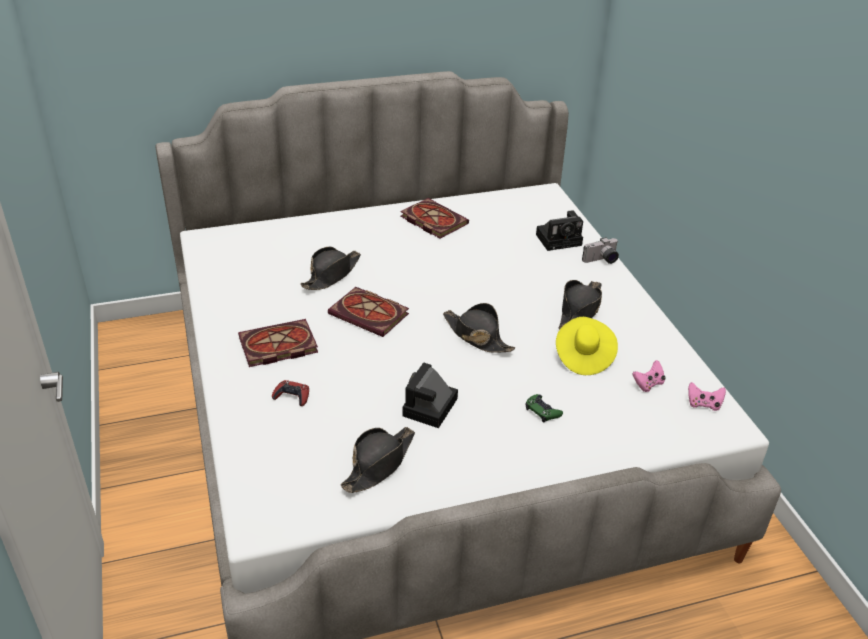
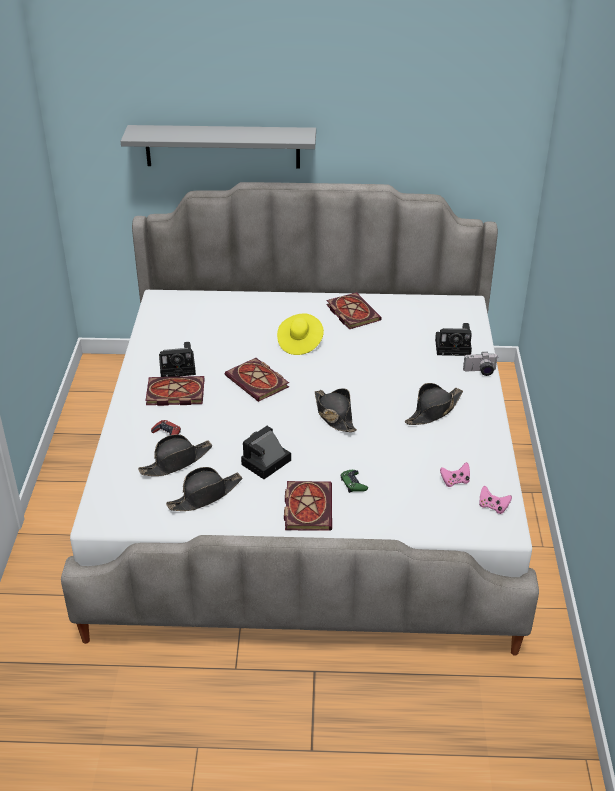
camera: 20 degrees right, 0 degrees up
black hat [301,247,361,290] -> black hat moved to [138,434,213,476]
yellow hat [556,317,618,375] -> yellow hat moved to [277,313,324,355]
none -> grey shelf [121,125,316,169]
none -> camera [159,342,196,377]
none -> book [284,481,332,531]

